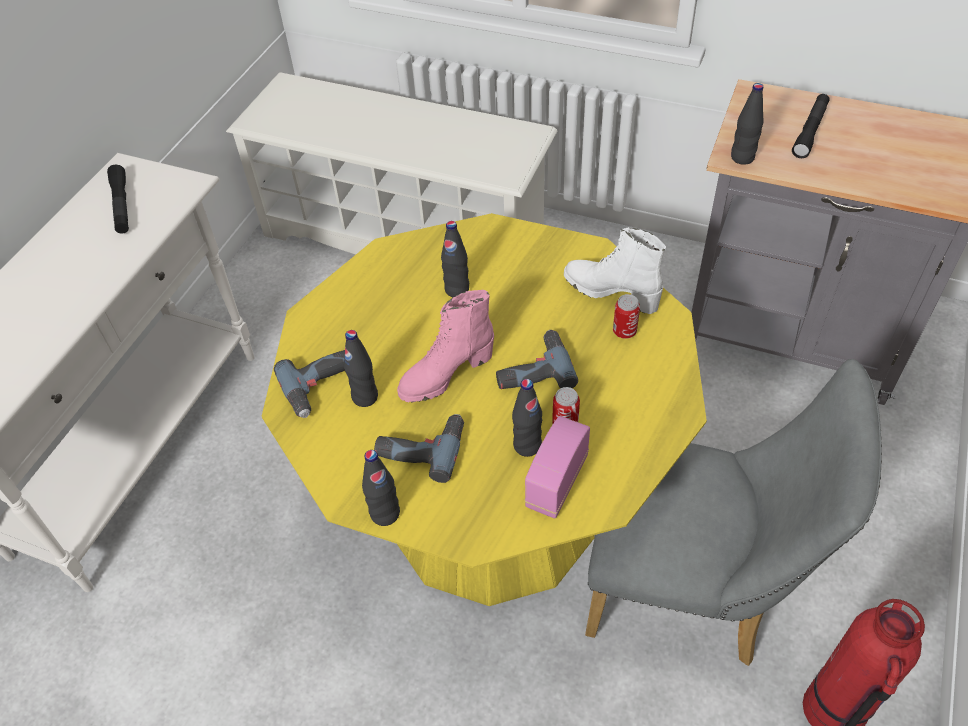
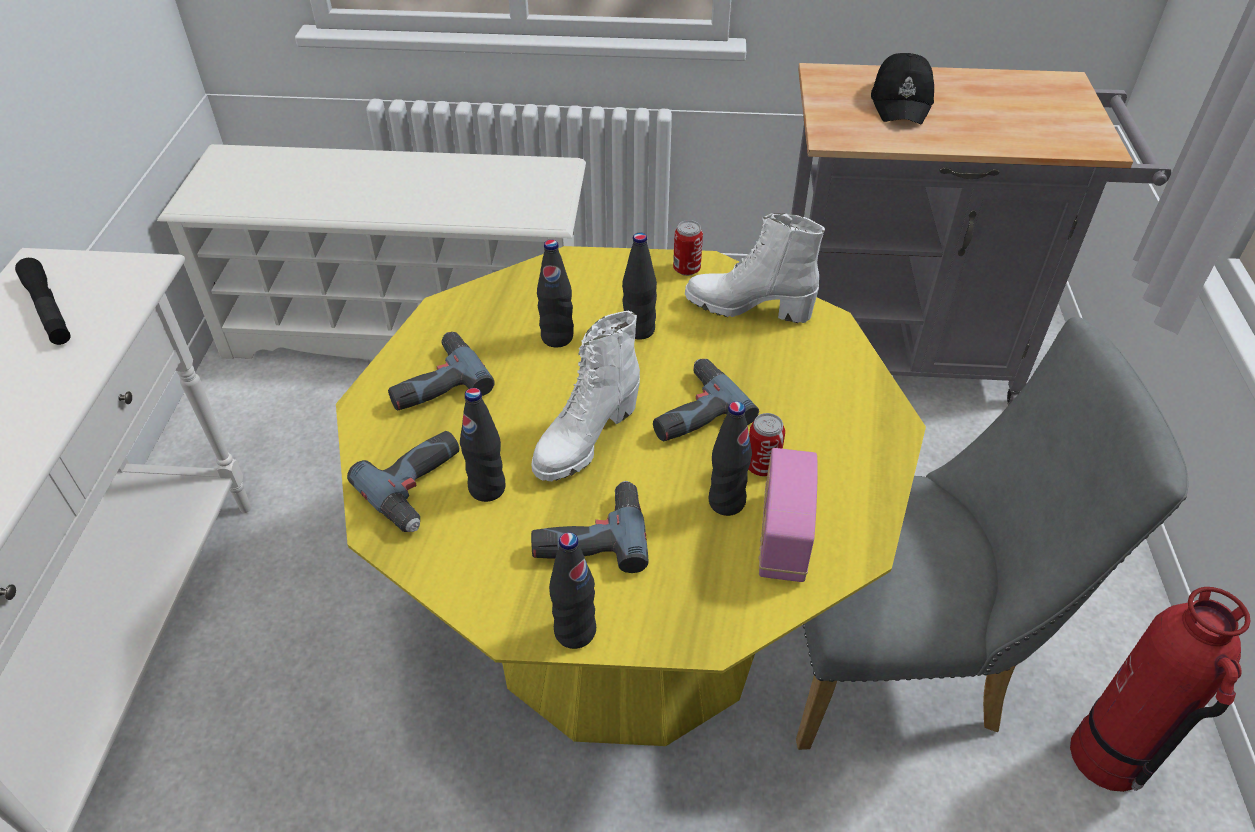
camera: 20 degrees left, 5 degrees down
pink boot [397,290,494,402] -> white boot [531,311,640,481]
can [613,294,640,339] -> can moved to [673,220,703,276]
black bottle [731,83,764,165] -> black bottle moved to [622,233,657,340]
black flashlight [792,94,830,158] -> black cap [871,53,934,124]
none -> power drill [388,332,495,410]

